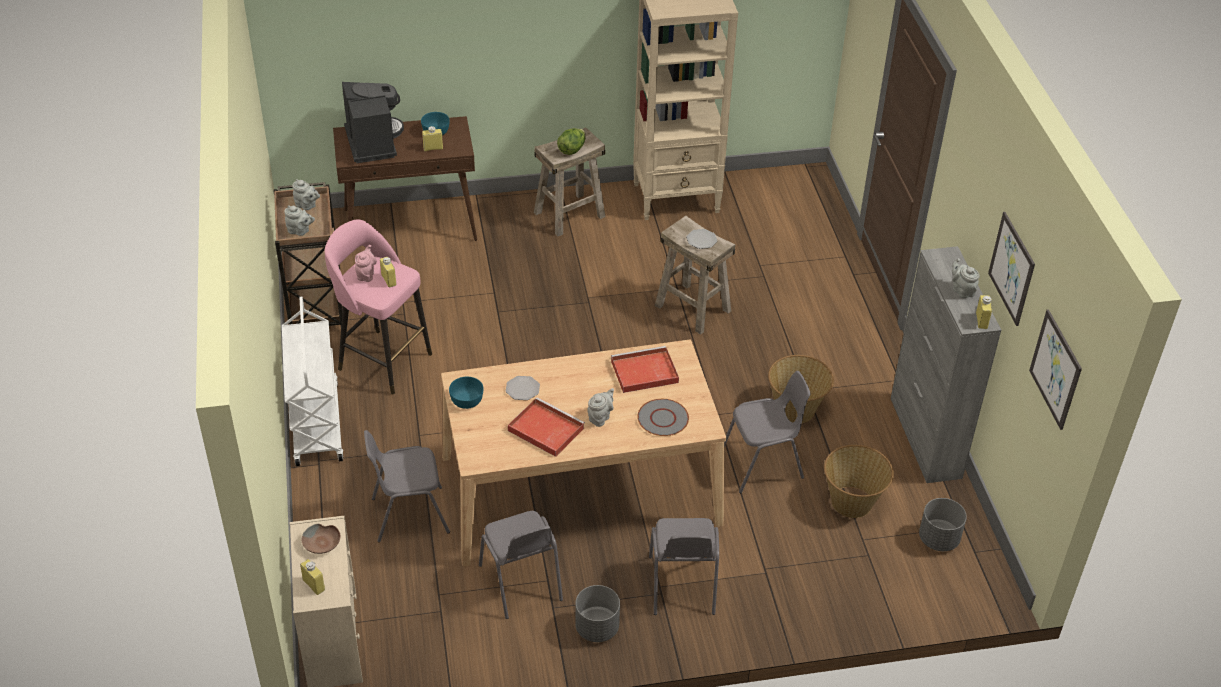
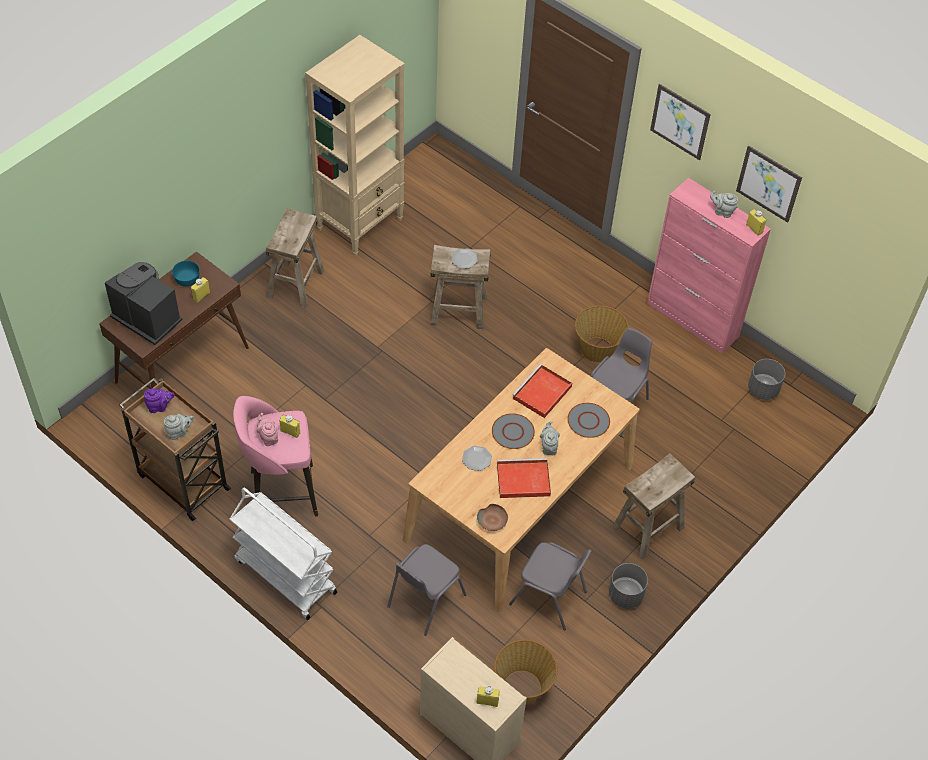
camera: 40 degrees left, 10 degrees up
grey teapot [292,179,320,210] -> purple teapot [144,388,175,413]
brown bowl [301,524,340,554] -> brown bowl moved to [477,504,508,531]
turquoise bowl [449,377,484,409] -> none
lettuce [557,128,585,155] -> none
grey chair [649,518,719,615] -> beige stool [611,453,695,560]
basket [824,445,894,518] -> basket moved to [494,639,558,705]
grey cabinet [891,246,1001,483] -> pink cabinet [647,178,771,353]
picture [1029,309,1082,430] -> picture moved to [650,84,711,160]
none -> grey plate [492,413,535,449]

